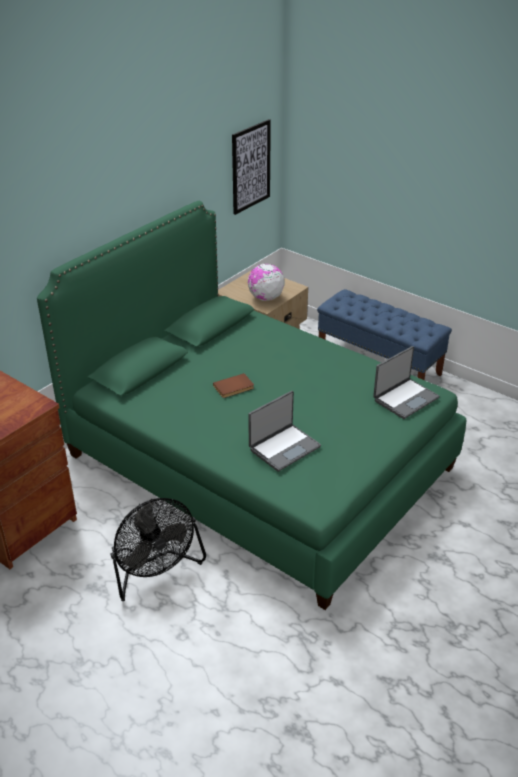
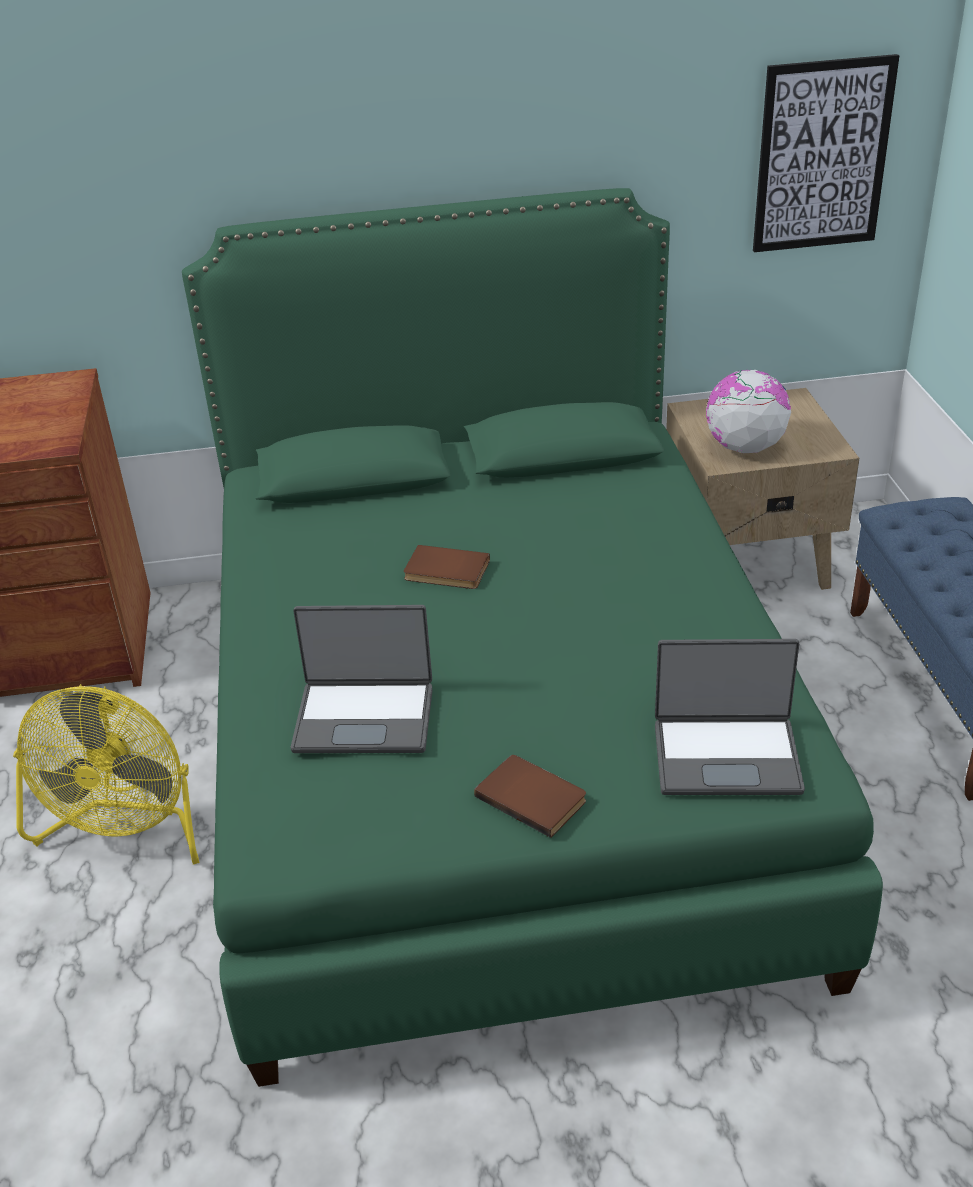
camera: 45 degrees right, 0 degrees up
black fan [110,498,206,601] -> yellow fan [13,684,199,864]
none -> brown book [474,755,586,838]

